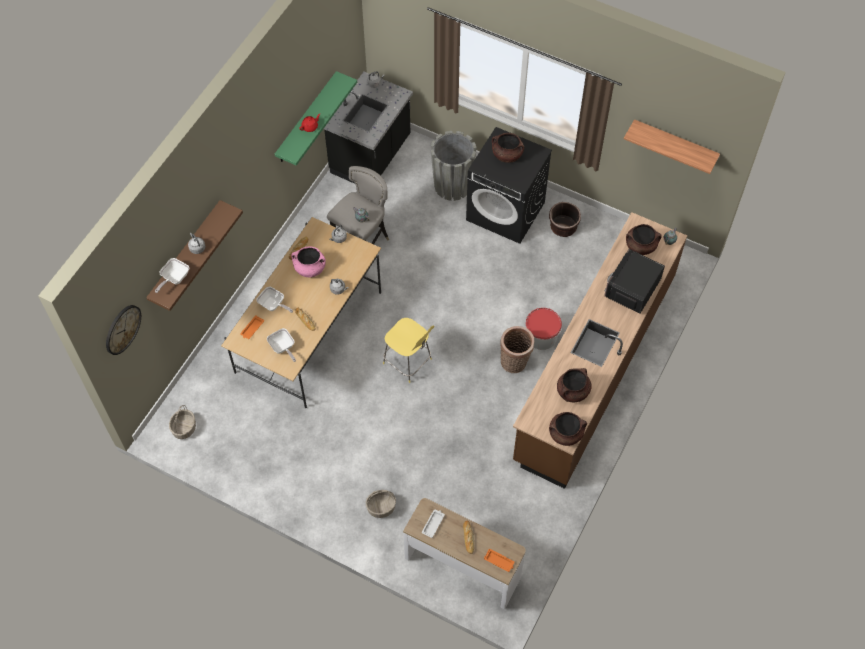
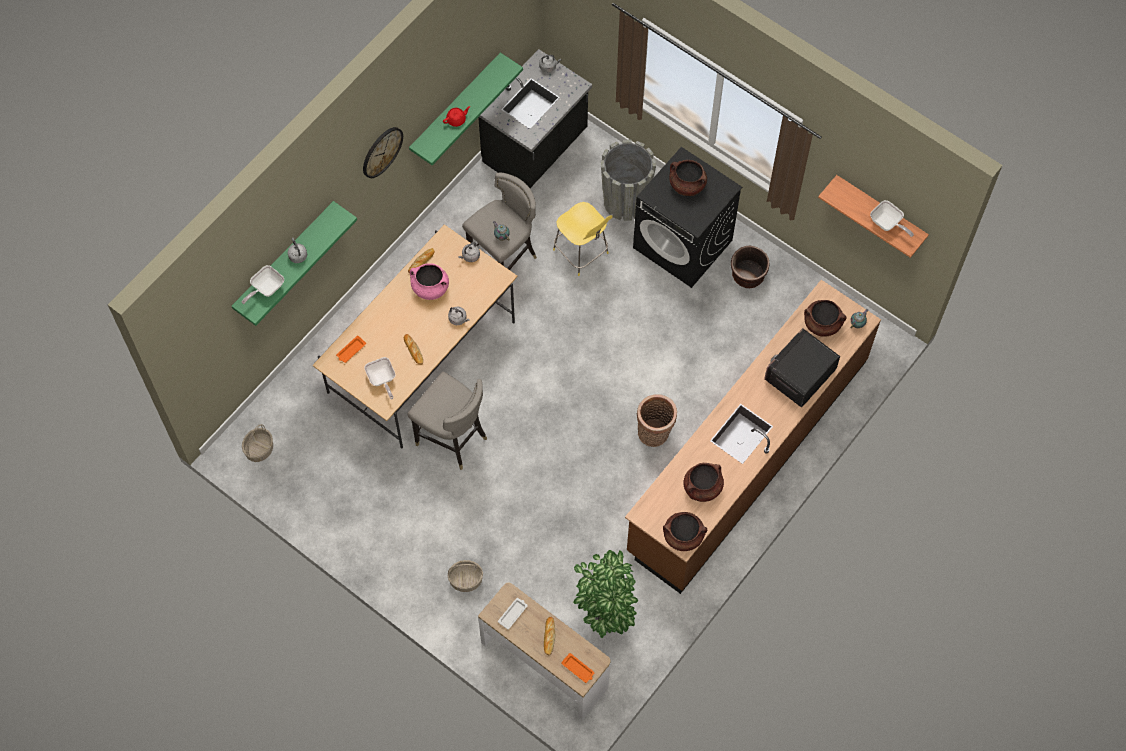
camera: 10 degrees right, 5 degrees up
wall clock [106,305,141,355] -> wall clock moved to [363,127,403,178]
brown shelf [146,200,243,311] -> green shelf [232,201,357,326]
frying pan [256,287,293,313] -> frying pan moved to [870,200,914,237]
yellow stool [383,318,434,383] -> yellow stool moved to [553,202,613,276]
bucket [525,308,562,350] -> none
none -> grey stool [407,372,487,470]
none -> potted plant [573,550,638,638]

